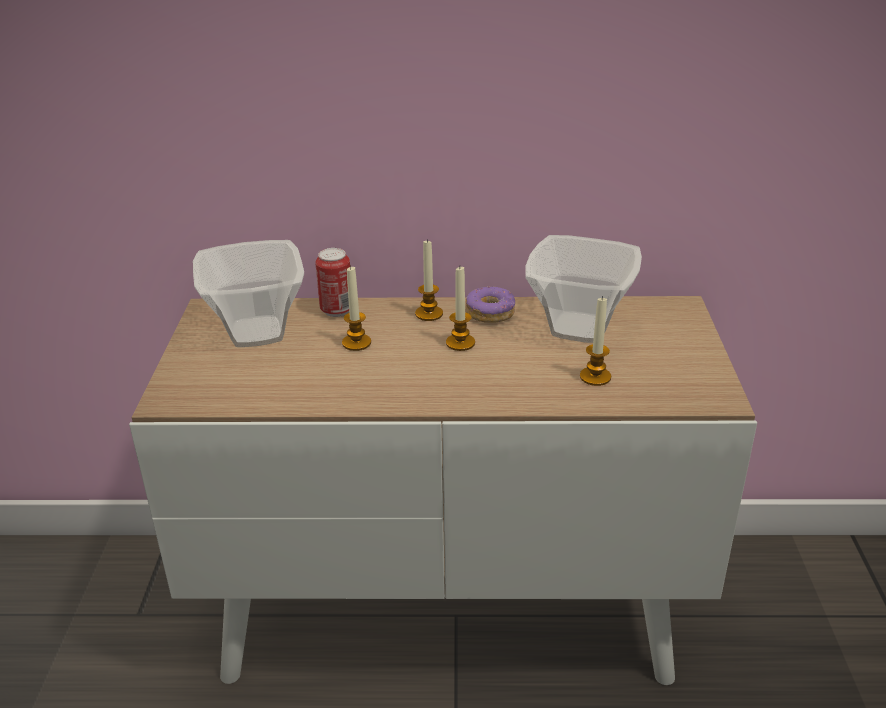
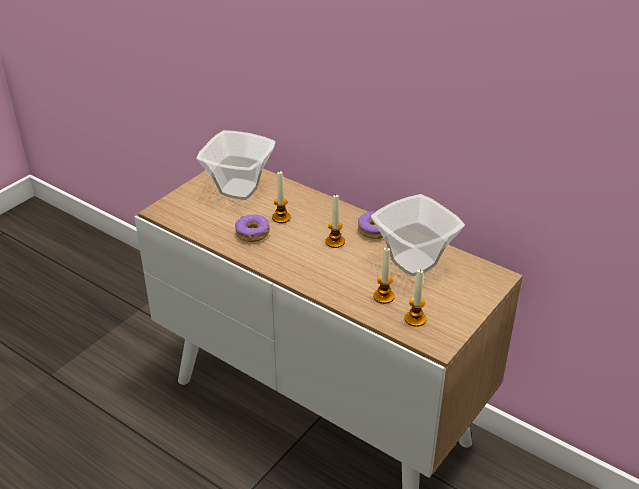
camera: 35 degrees right, 5 degrees up
can [315,248,350,317] -> none
candle [415,239,443,321] -> candle moved to [405,269,427,327]
none -> donut [235,215,270,242]

